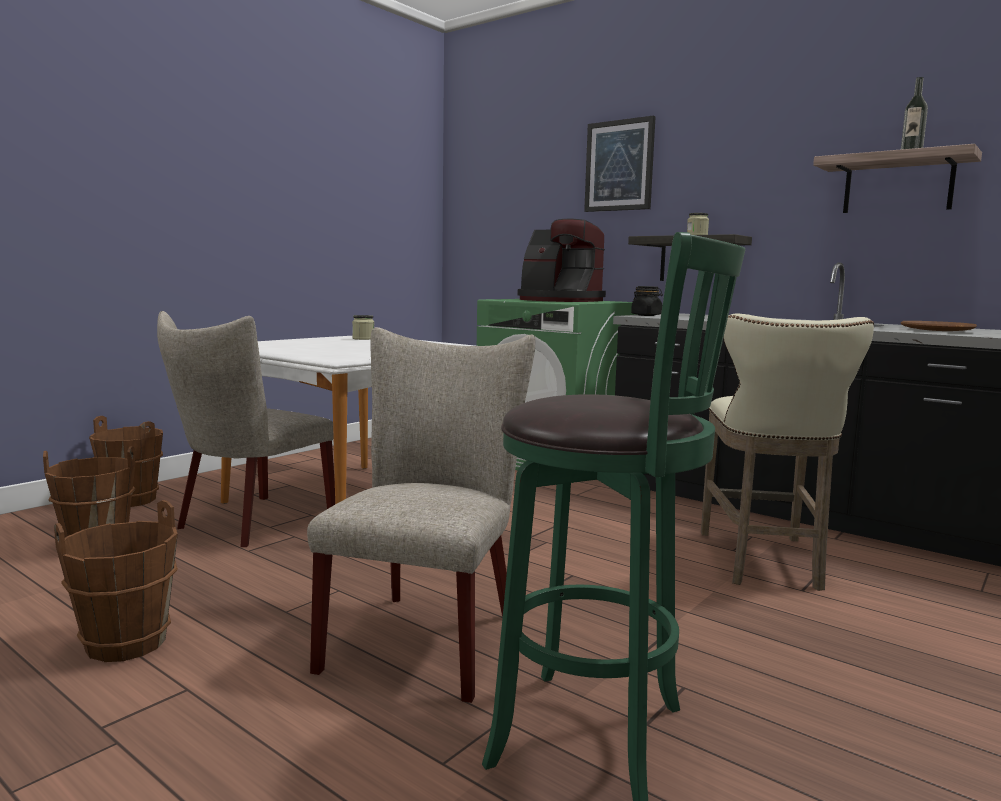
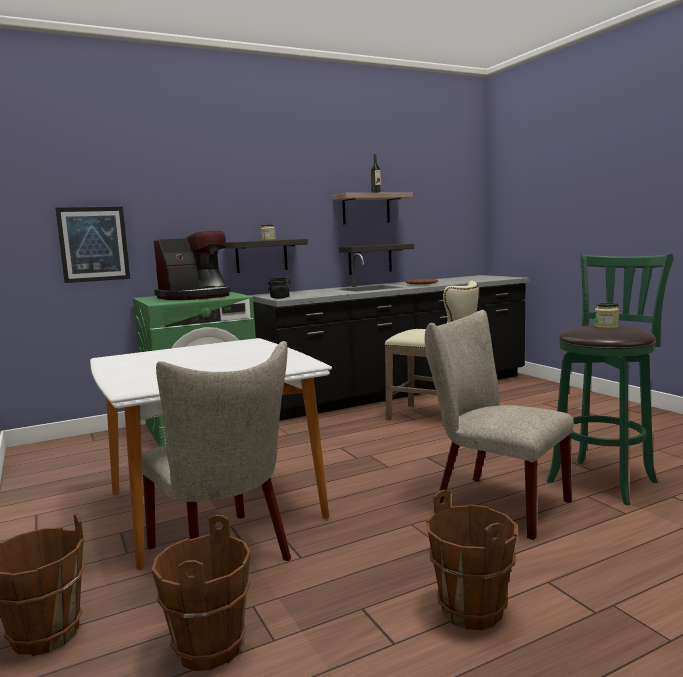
camera: 65 degrees left, 0 degrees up
jar [352,315,374,340] -> jar moved to [595,302,619,329]
picture [584,115,656,212] -> picture moved to [55,207,130,283]
none -> shelf [339,244,414,275]

